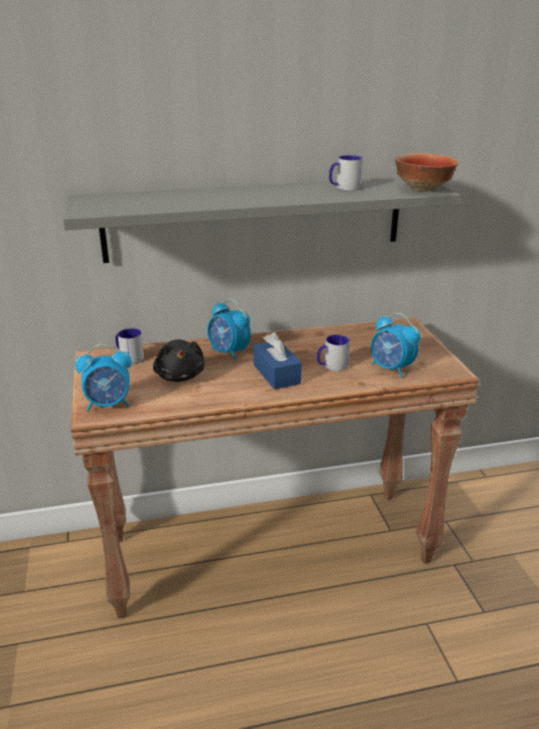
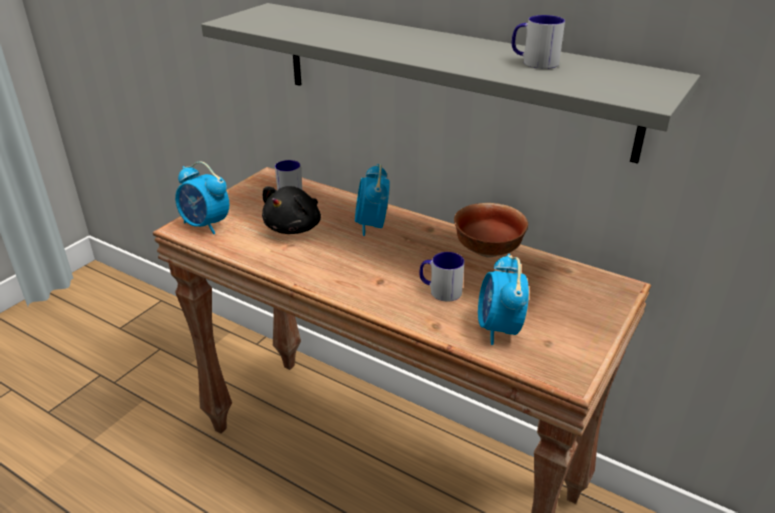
camera: 45 degrees right, 5 degrees up
blue tissue box [253,332,302,390] -> none
bowl [395,153,458,192] -> bowl moved to [454,203,528,258]

